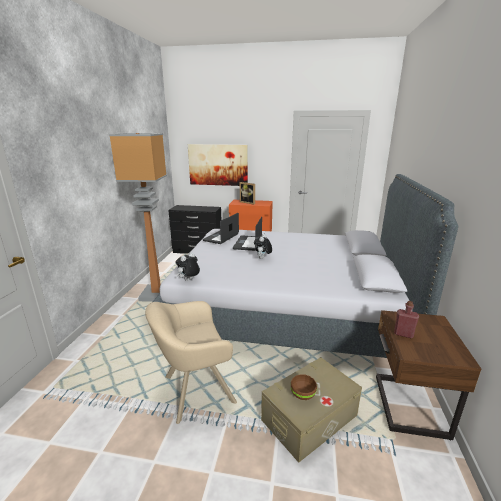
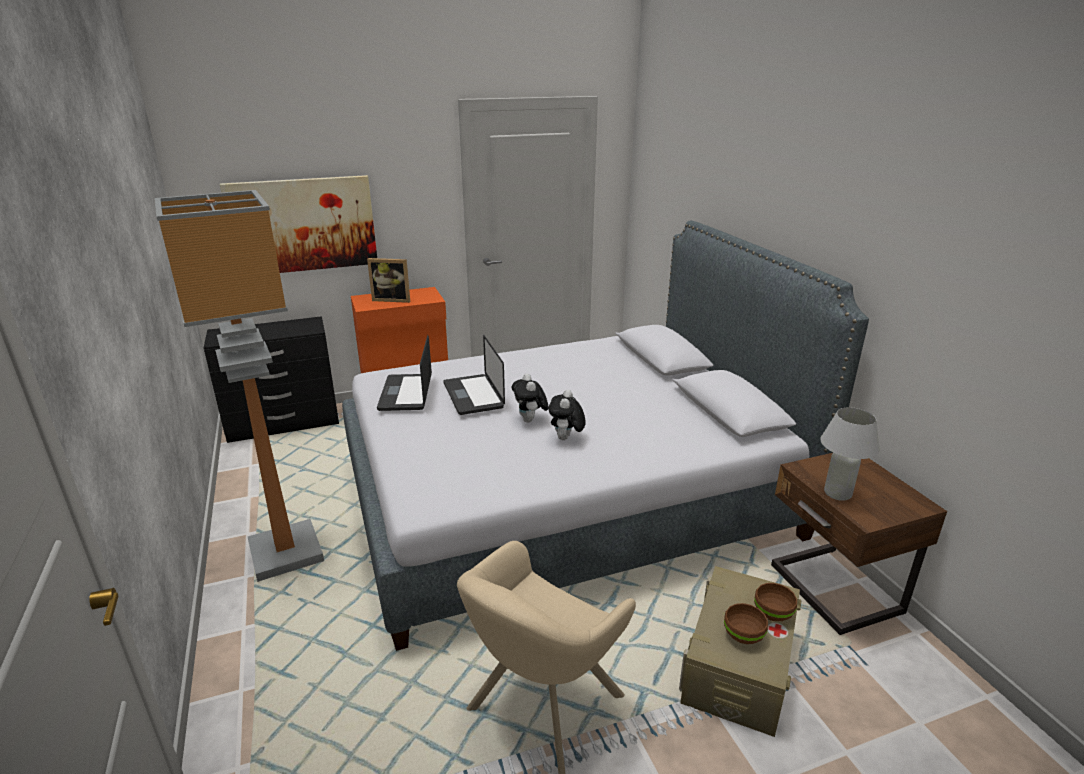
camera: 30 degrees left, 5 degrees up
plush toy [175,252,200,281] -> plush toy moved to [548,389,586,440]
red bottle [394,301,419,338] -> white table lamp [820,407,880,501]
none -> brown bowl [754,583,797,621]

